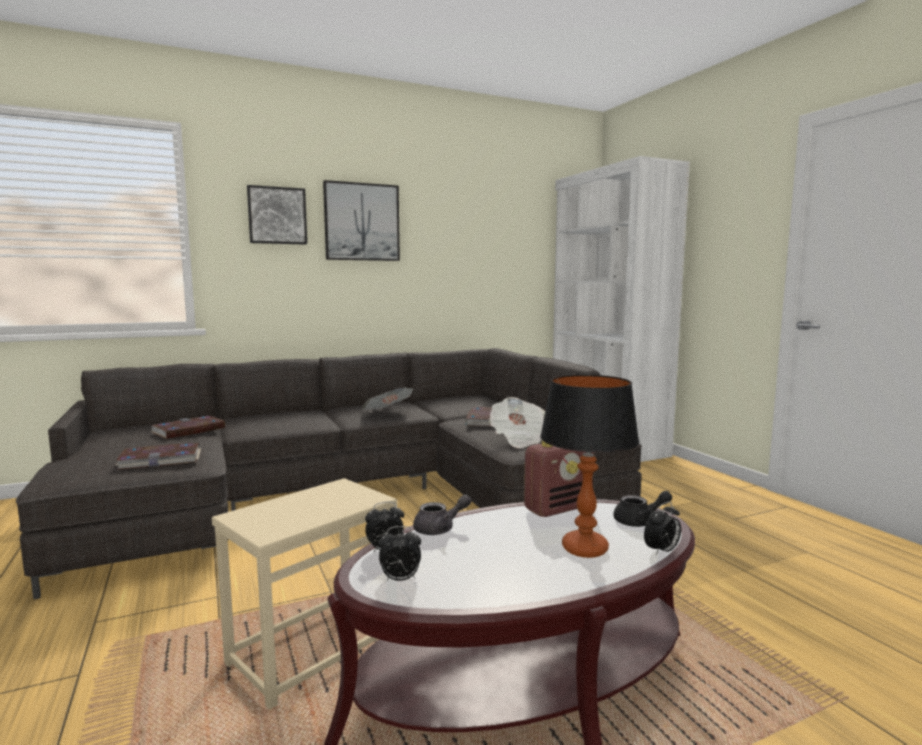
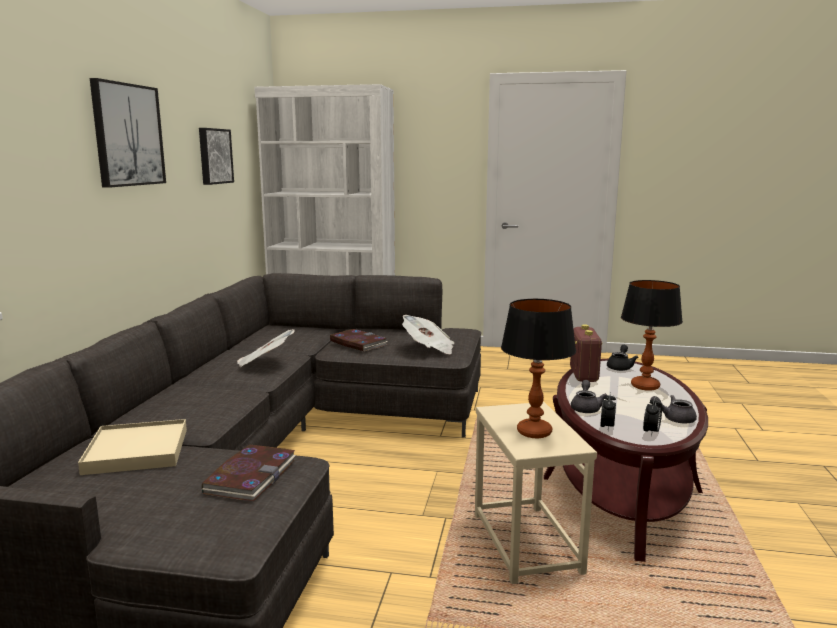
camera: 55 degrees left, 5 degrees up
book [151,416,225,439] -> beige tray [78,419,187,475]
picture [247,185,307,245] -> picture moved to [199,128,234,185]
alarm clock [644,502,681,555] -> none
none -> table lamp [501,299,576,438]
none -> grey teapot [650,395,697,423]

